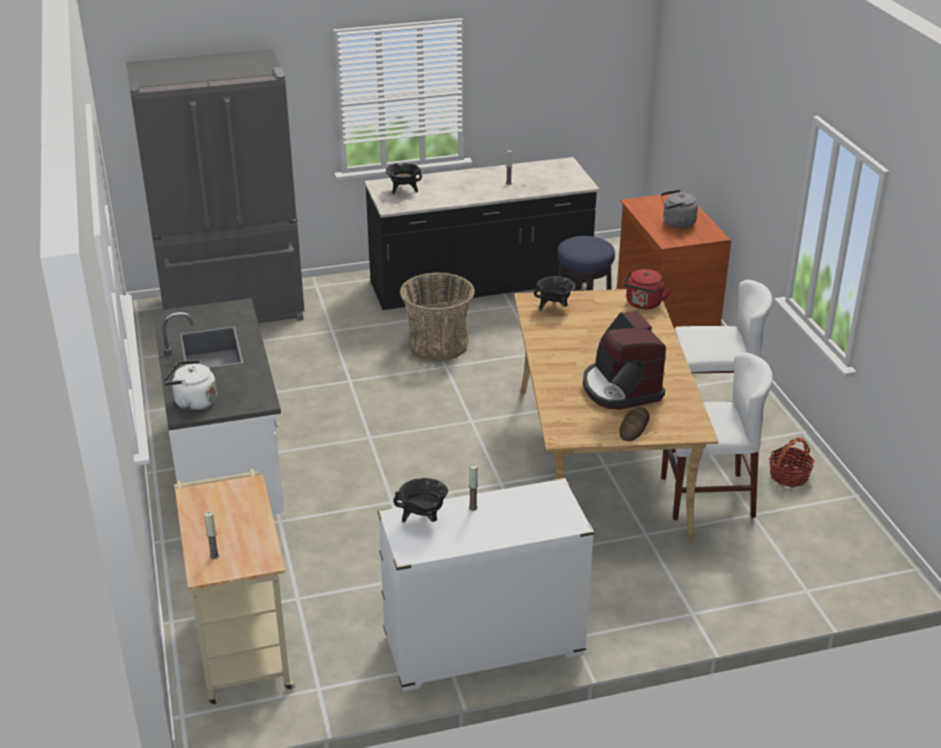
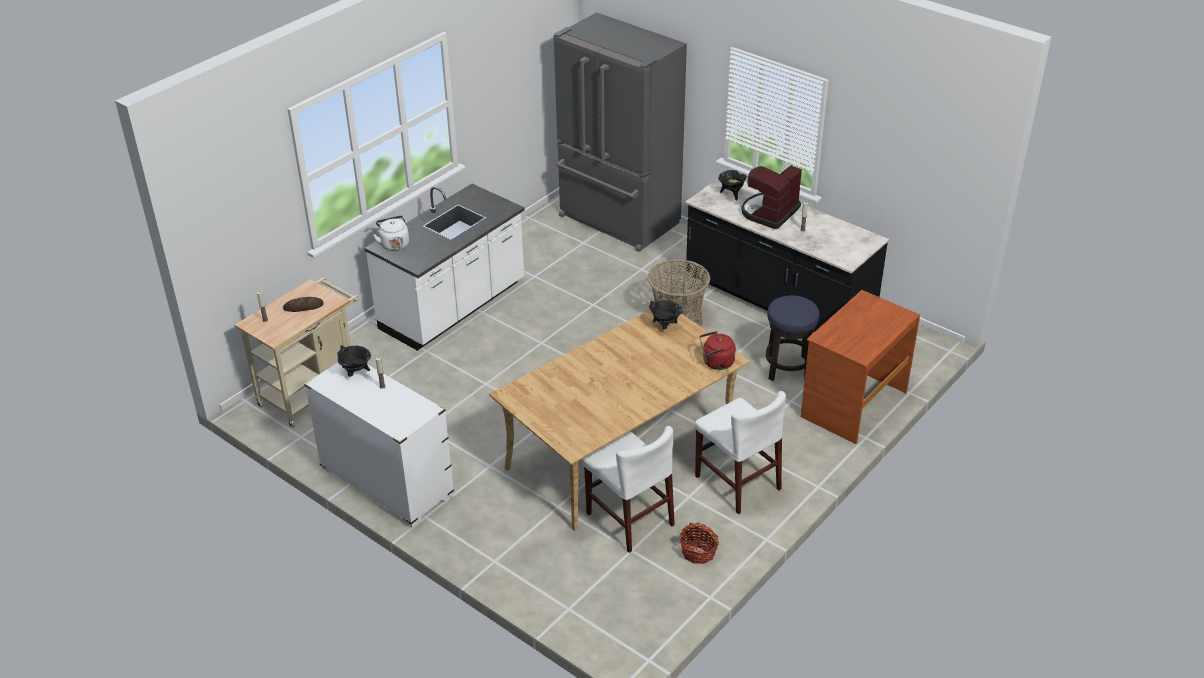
camera: 55 degrees right, 5 degrees up
coffee machine [583,311,666,409] -> coffee machine moved to [742,165,802,229]
bread [619,408,650,441] -> bread moved to [283,297,324,312]
grey kettle [661,189,698,229] -> none

